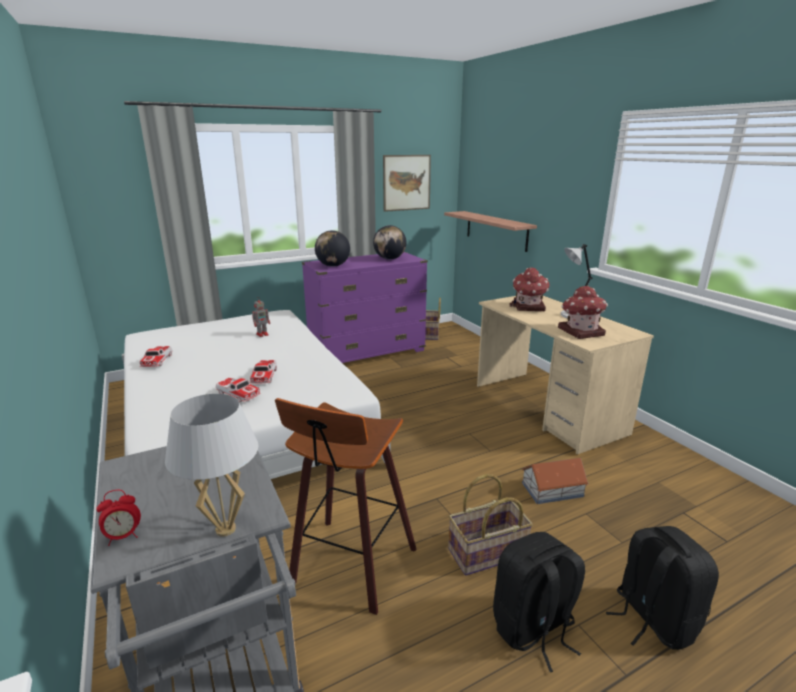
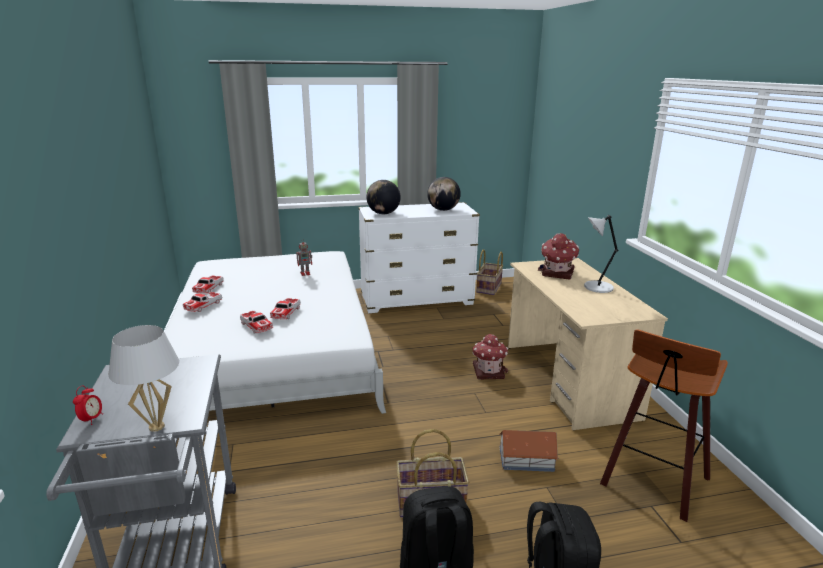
camera: 15 degrees right, 0 degrees up
alarm clock [96,490,141,546] -> alarm clock turned 75 degrees counterclockwise [73,385,103,425]
stool [275,398,416,615] -> stool moved to [600,329,728,522]
purple dresser [302,252,428,363] -> white dresser [358,202,480,313]
picture [383,155,431,212] -> none
shelf [444,211,537,252] -> none
toy house [558,286,608,339] -> toy house moved to [473,334,508,379]
none -> toy car [183,292,222,312]

